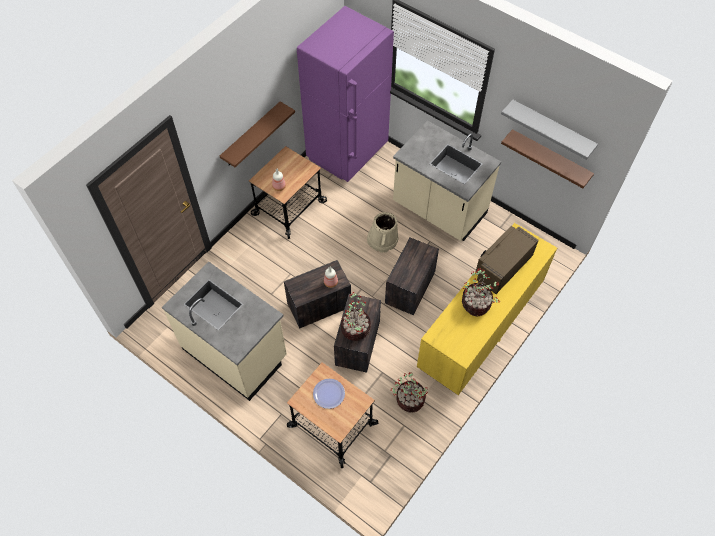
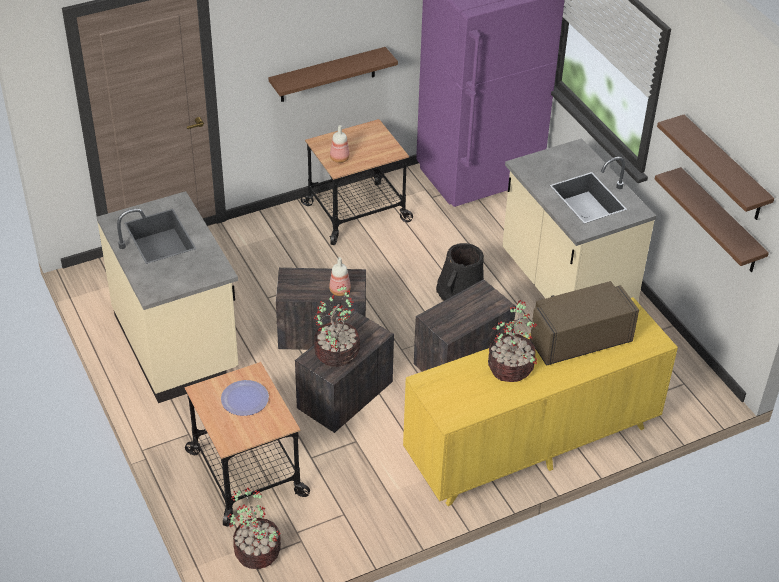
camera: 25 degrees right, 15 degrees down
beige bucket [367,212,399,253] -> black bucket [436,243,484,301]
potted plant [390,372,428,413] -> potted plant moved to [228,488,281,569]
grey shelf [501,100,598,160] -> brown shelf [657,115,774,220]

